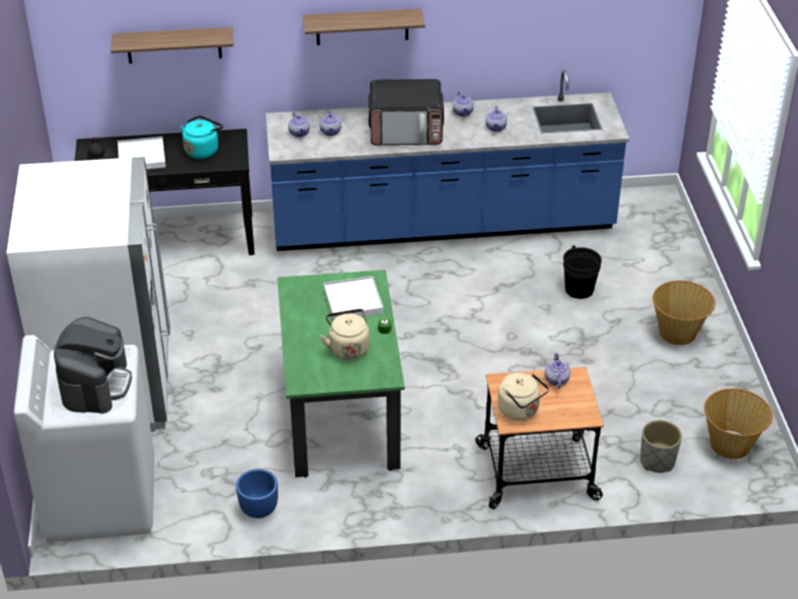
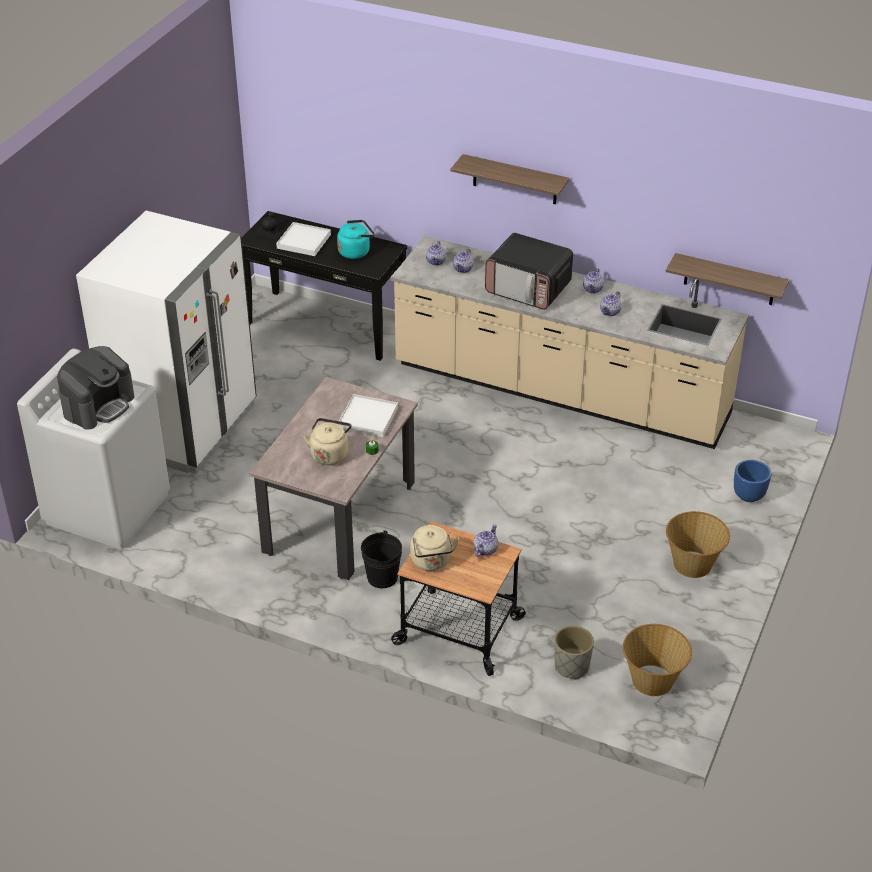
camera: 30 degrees right, 0 degrees up
shelf [111,27,234,64] -> shelf moved to [666,253,789,305]
blue planter [236,469,278,518] -> blue planter moved to [734,460,771,502]
blue counter [266,70,629,251] -> beige counter [391,236,749,449]
green dining table [277,270,405,478] -> beige dining table [249,377,418,580]
black bucket [563,245,602,299] -> black bucket moved to [361,530,402,588]

